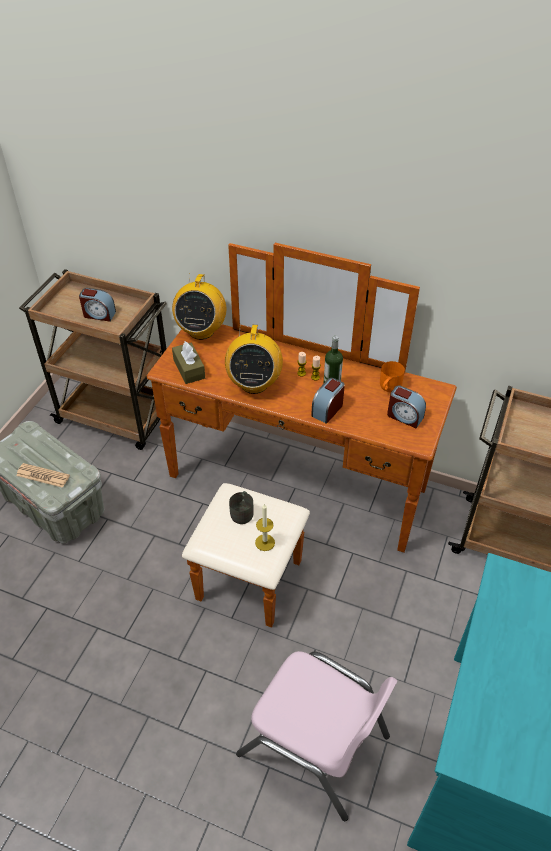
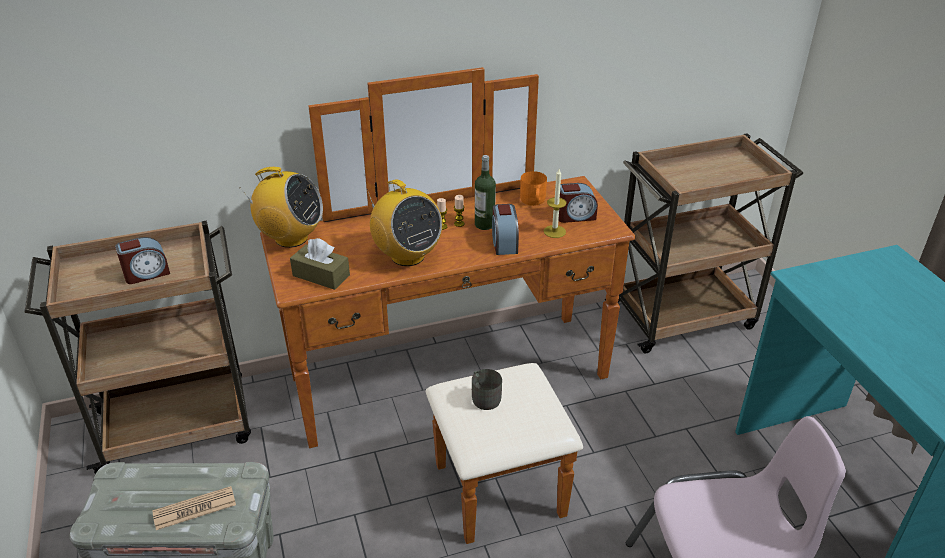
camera: 40 degrees left, 10 degrees down
radio [172,273,226,340] -> radio turned 45 degrees counterclockwise [239,167,323,248]
candle [255,504,275,551] -> candle moved to [544,169,567,238]

